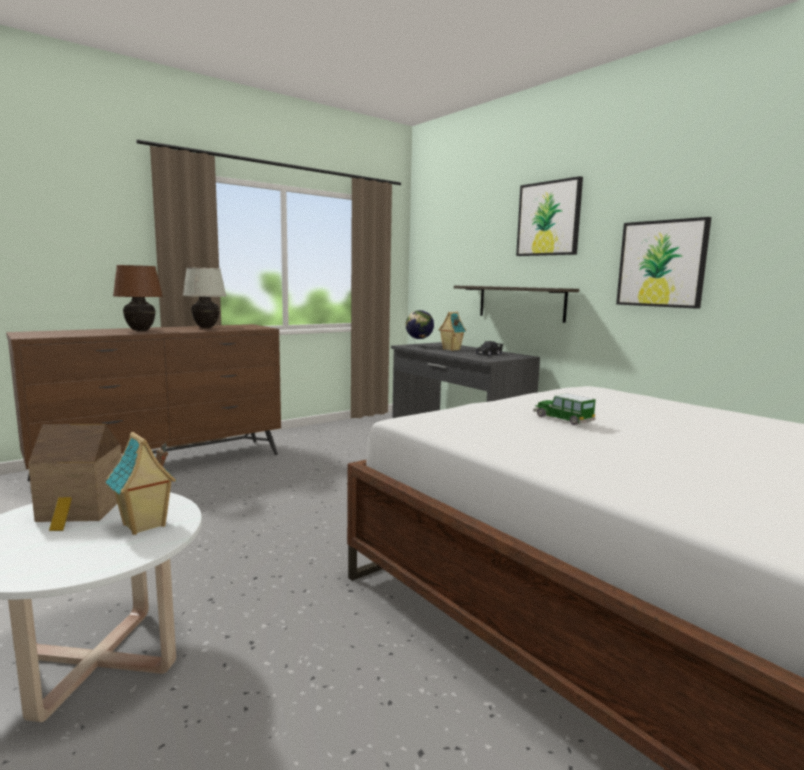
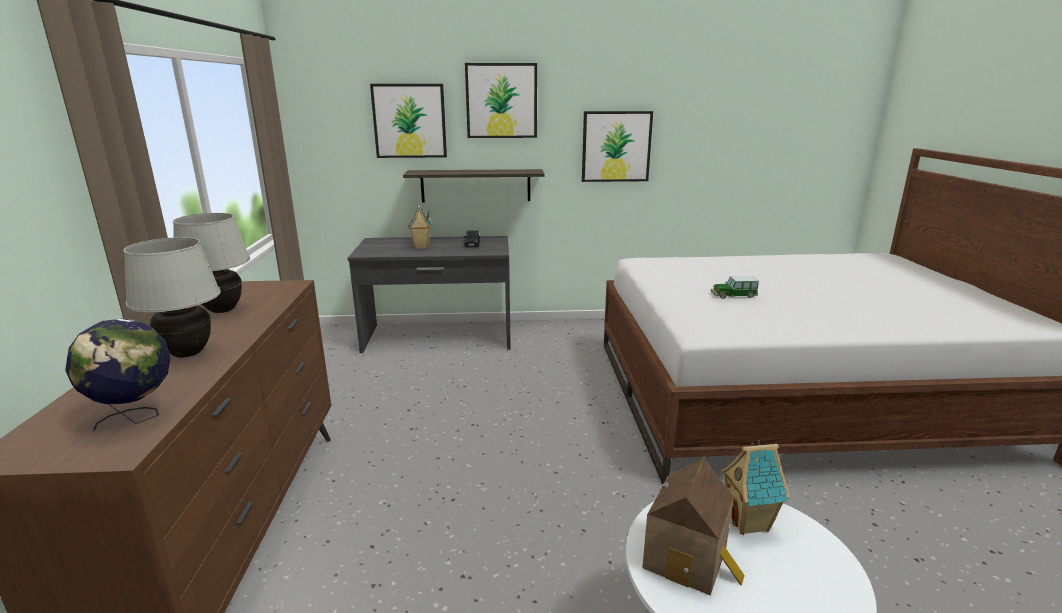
camera: 55 degrees left, 10 degrees up
brown table lamp [113,265,163,331] -> white table lamp [123,237,221,358]
globe [405,310,434,347] -> globe moved to [65,318,170,431]
none -> picture [370,84,447,158]

